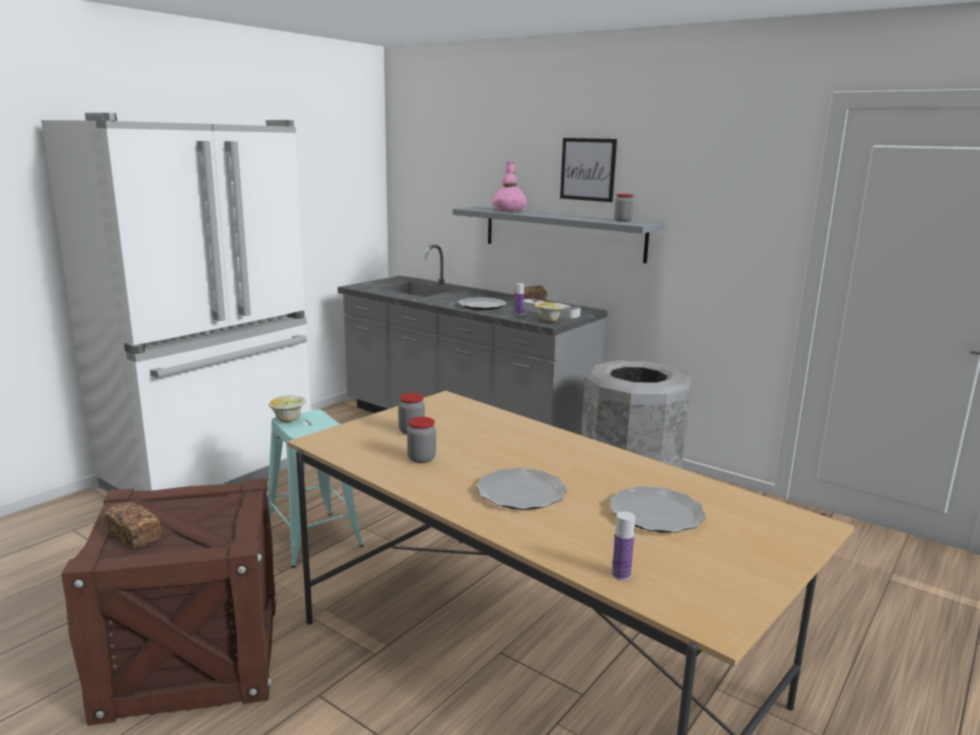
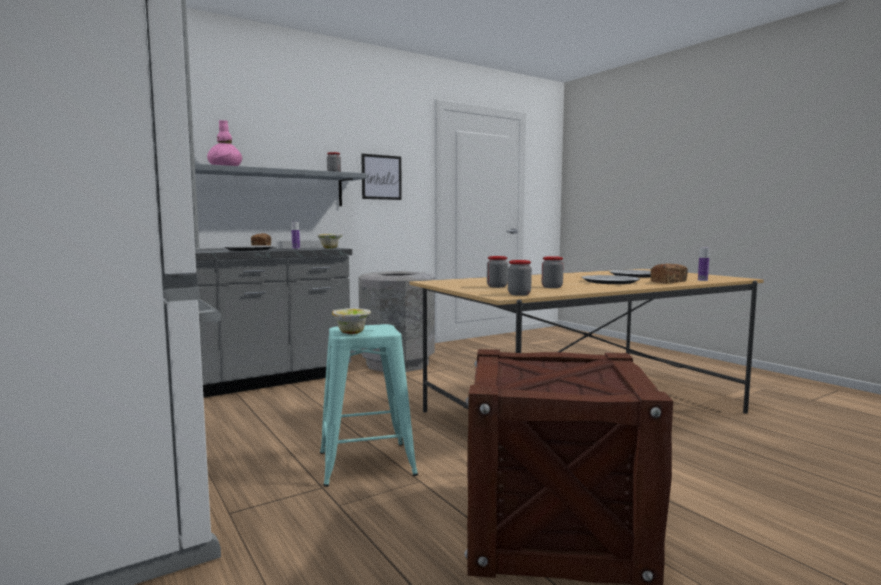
camera: 70 degrees left, 10 degrees down
bread [104,502,161,548] -> bread moved to [650,264,688,283]
picture [560,138,617,202] -> picture moved to [361,154,402,200]
none -> jar [508,260,532,296]

